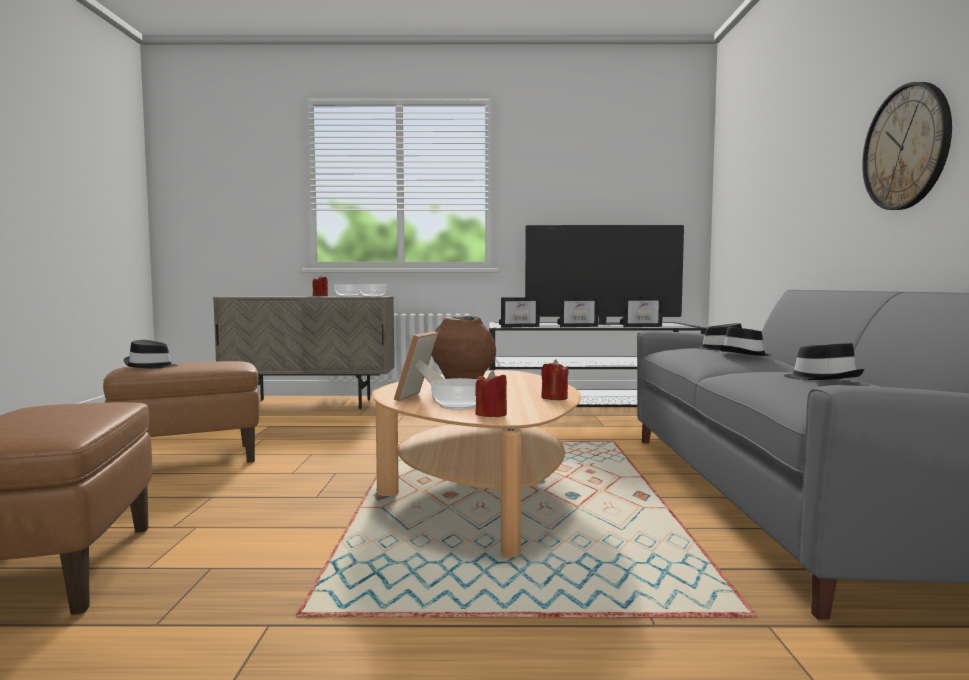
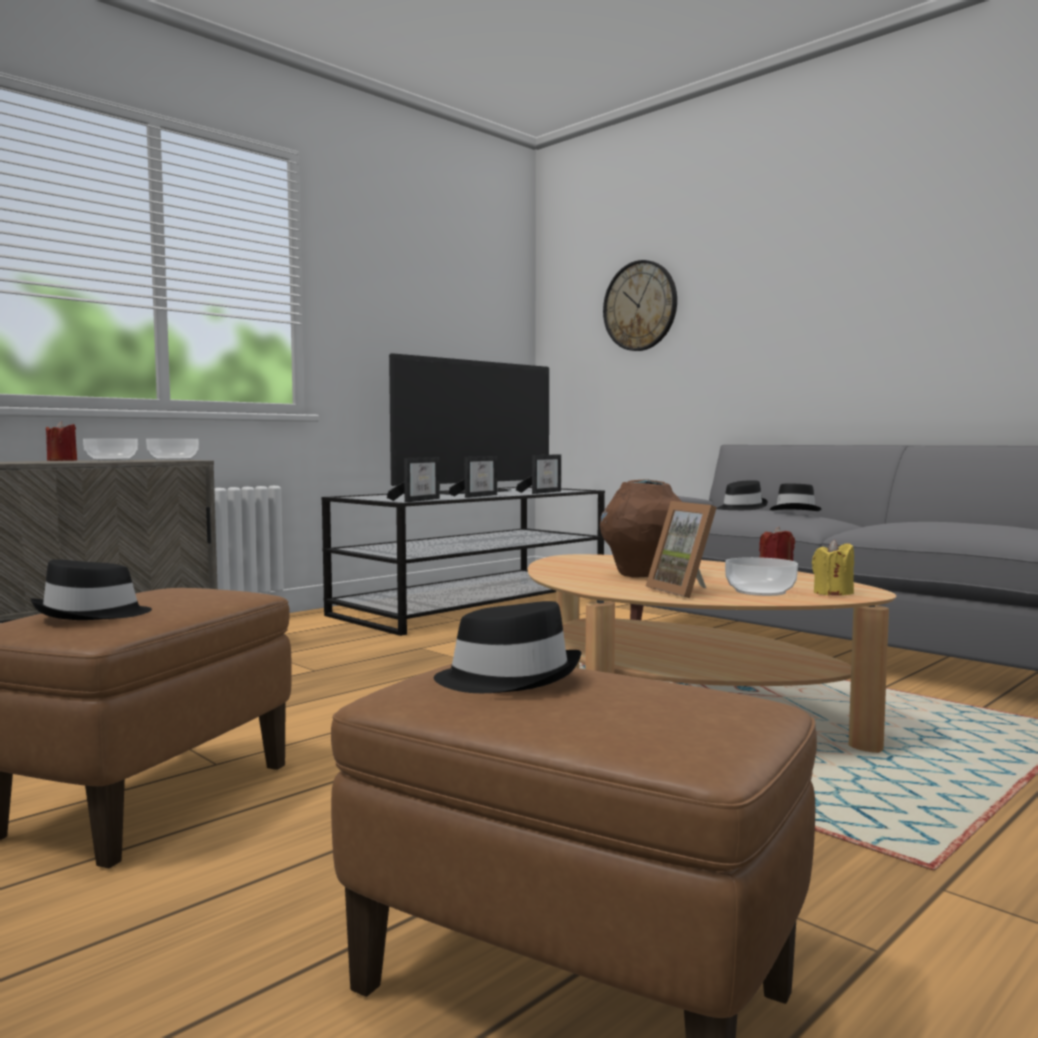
camera: 45 degrees left, 0 degrees up
red candle [475,370,507,417] -> yellow candle [812,540,854,596]
black hat [784,343,865,380] -> black hat moved to [434,601,582,693]
wall clock [862,82,952,210] -> wall clock moved to [603,260,677,351]

